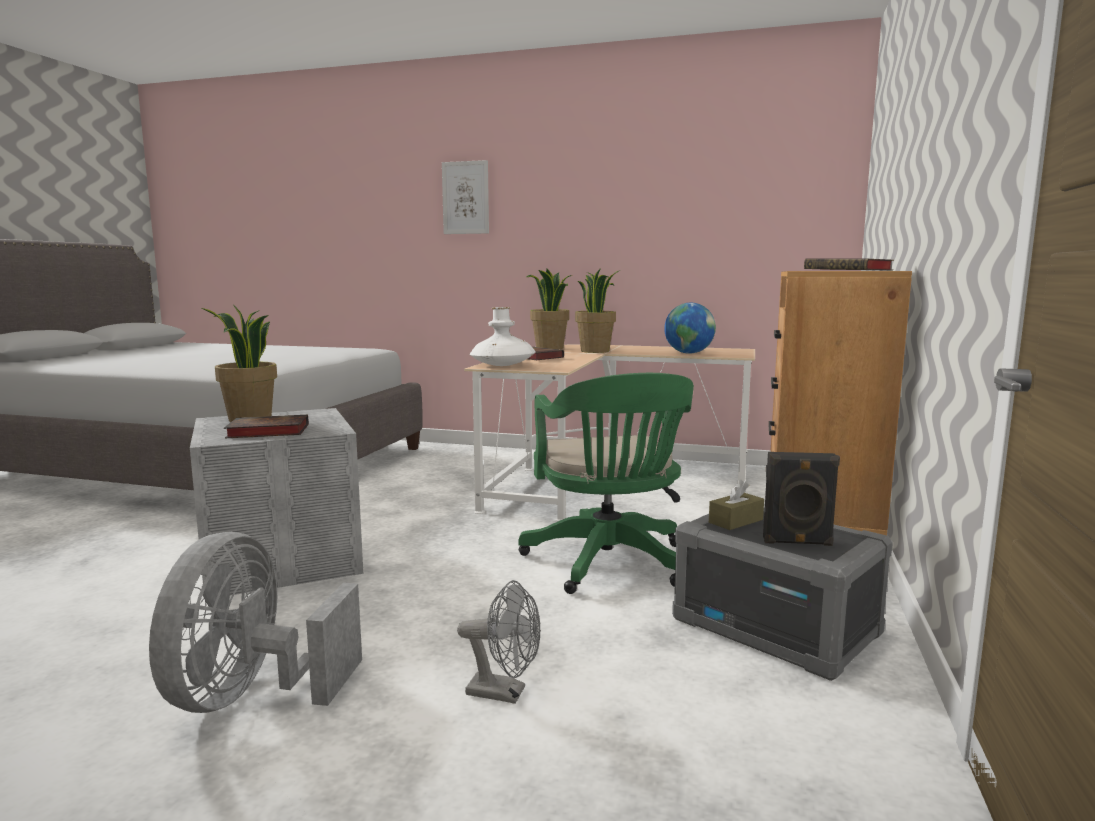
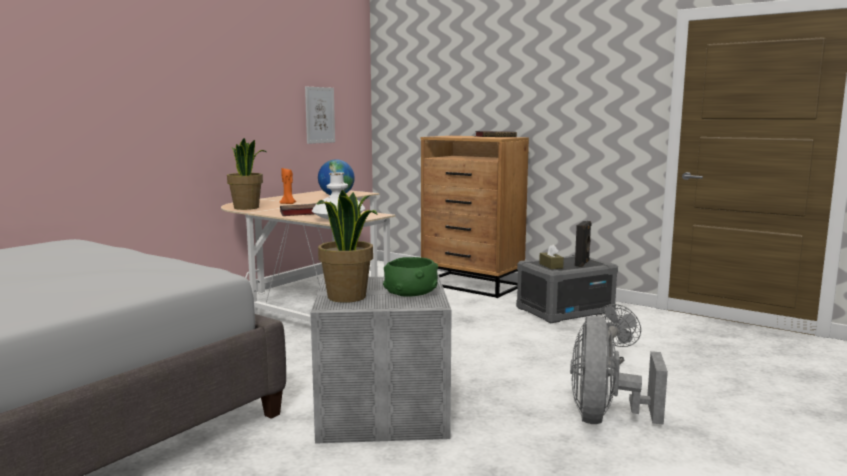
camera: 70 degrees left, 0 degrees up
grey fan [149,532,362,713] -> grey fan turned 75 degrees clockwise [570,316,668,425]
book [224,415,309,438] -> green bowl [383,257,438,297]
picture [442,160,489,234] -> picture moved to [305,87,335,144]
green office chair [518,373,694,594] -> none
potted plant [575,268,620,353] -> orange candle [280,168,296,204]

